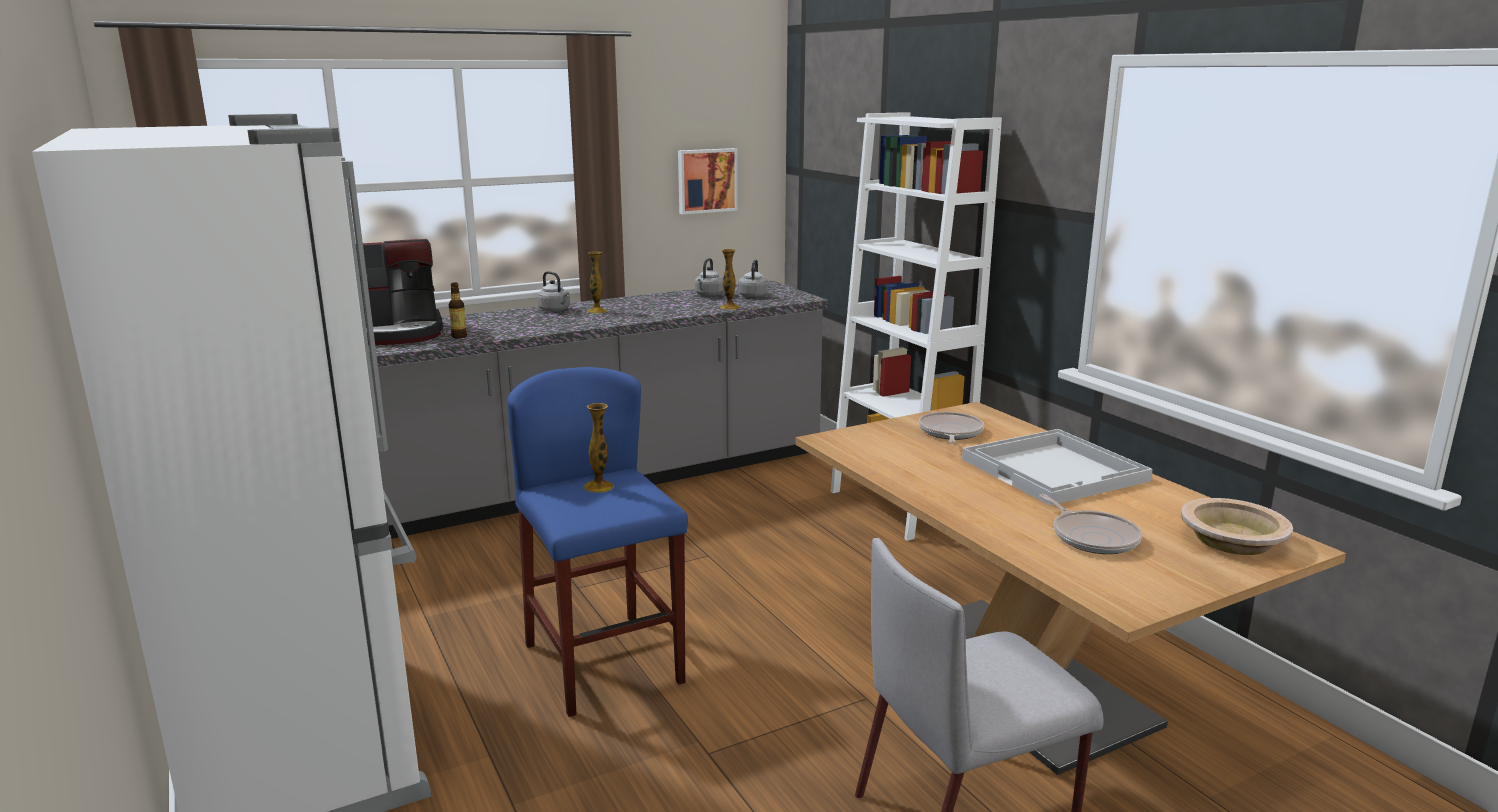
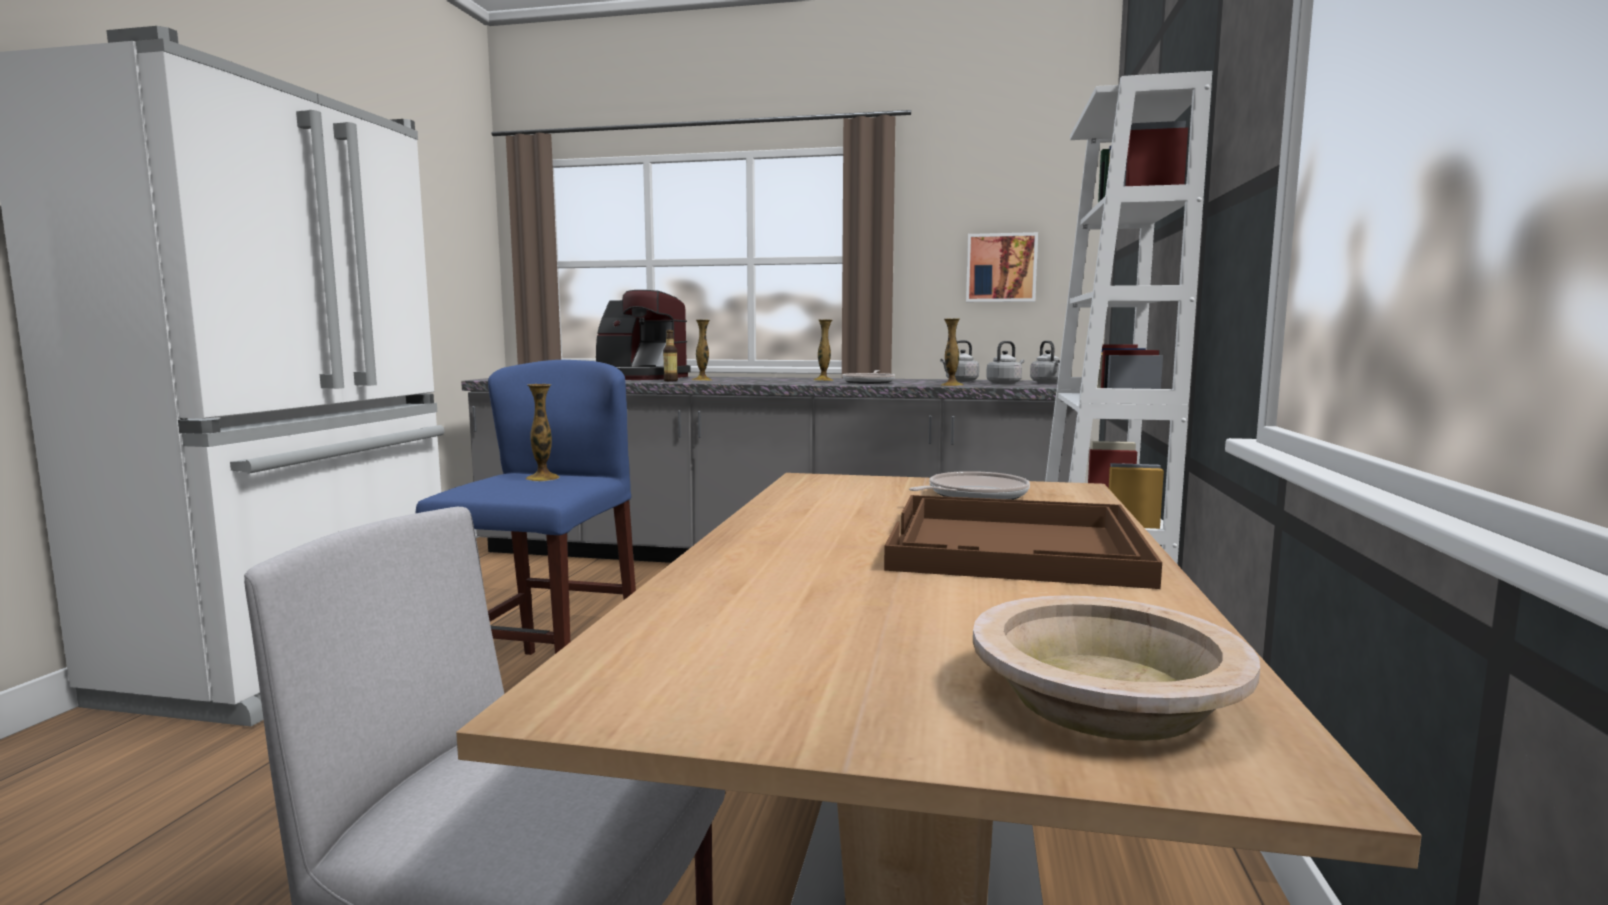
camera: 40 degrees right, 10 degrees down
grey kettle [537,271,570,312] -> grey kettle moved to [1030,340,1060,383]
white tray [962,429,1153,506] -> brown tray [884,495,1162,589]
frying pan [1039,494,1142,554] -> frying pan moved to [842,370,895,384]
none -> vase [692,320,712,381]

